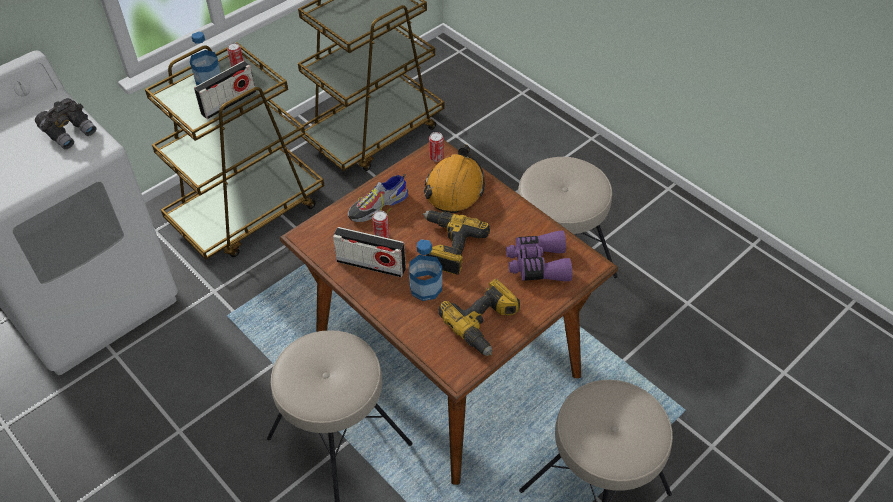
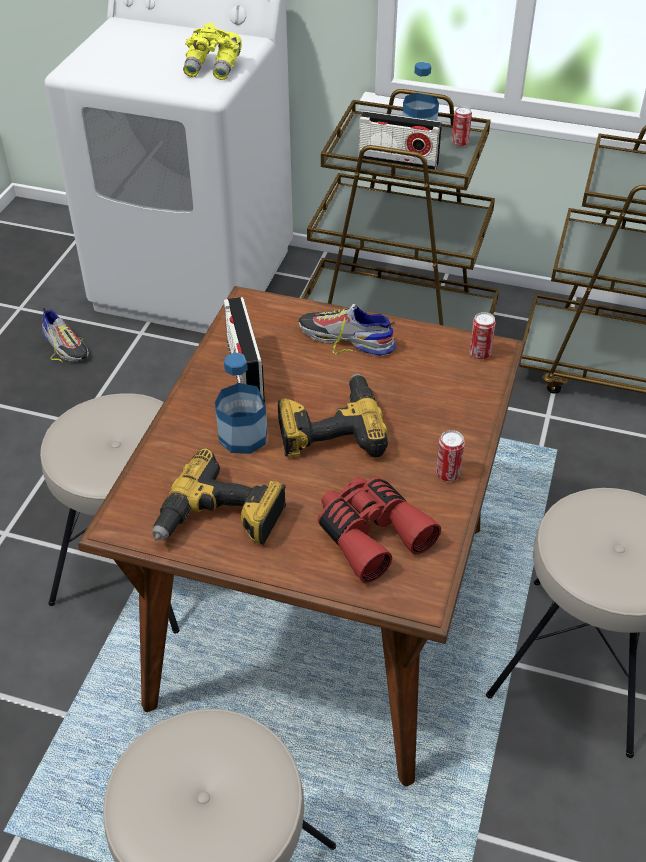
camera: 60 degrees right, 5 degrees down
grey binoculars [35,98,97,150] -> yellow binoculars [183,23,242,80]
can [372,210,389,238] -> can moved to [436,430,465,482]
orange hard hat [424,144,485,213] -> none
purple binoculars [506,230,572,281] -> red binoculars [318,477,441,583]
none -> shoe [42,308,89,362]

